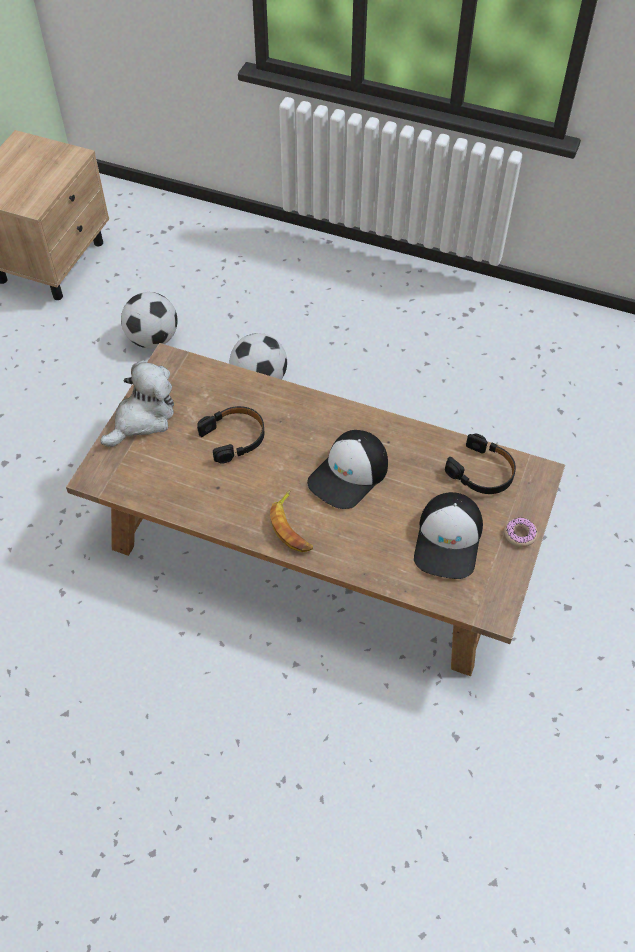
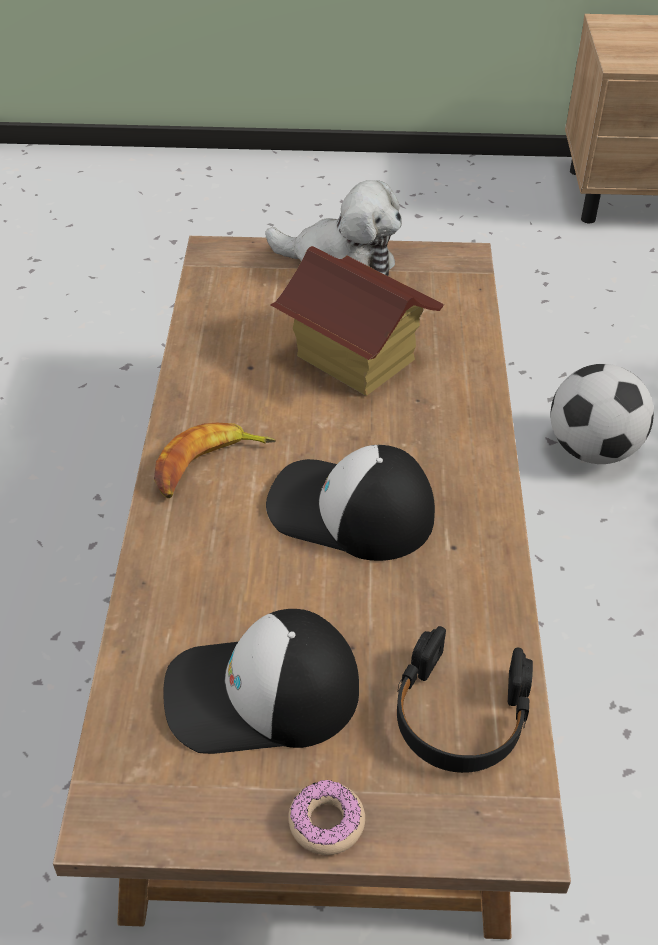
camera: 70 degrees right, 10 degrees down
football [121,292,177,348] -> none
black headphones [197,406,265,464] -> toy house [271,246,444,396]

